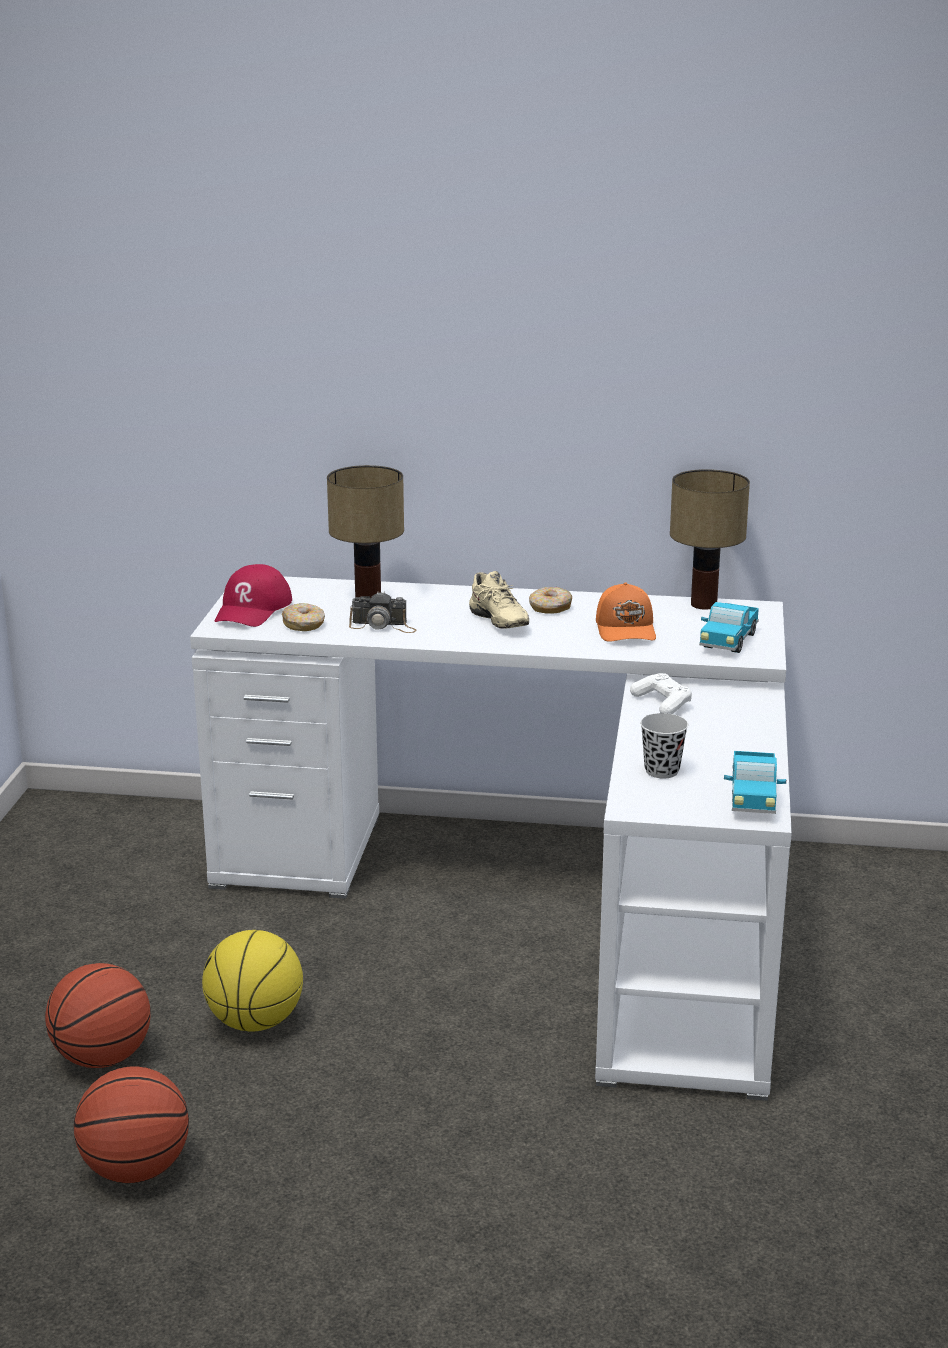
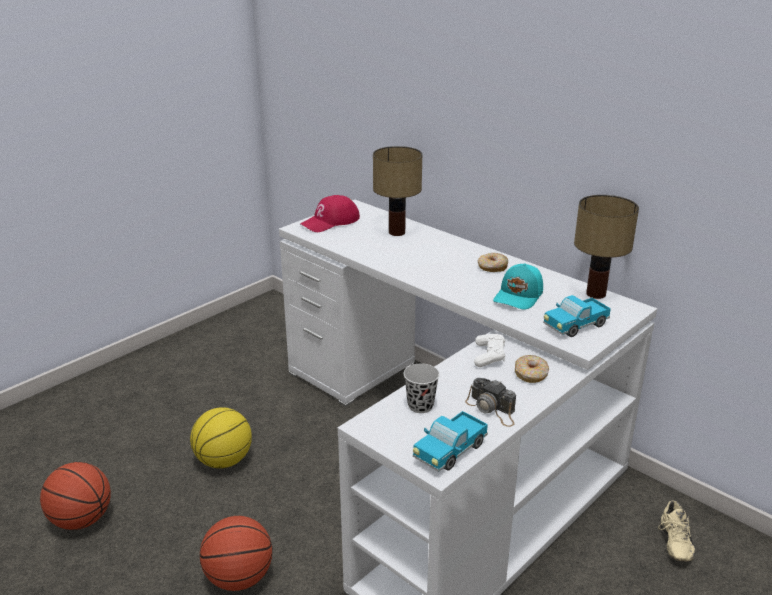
camera: 35 degrees right, 5 degrees up
basketball [45,963,151,1068] -> basketball moved to [200,516,272,591]
donut [282,603,325,631] -> donut moved to [515,355,549,383]
camera [349,591,416,633] -> camera moved to [465,378,516,427]
beige shoe [469,571,529,629] -> beige shoe moved to [658,500,695,562]
orange cap [596,582,656,642] -> turquoise cap [493,263,543,310]

